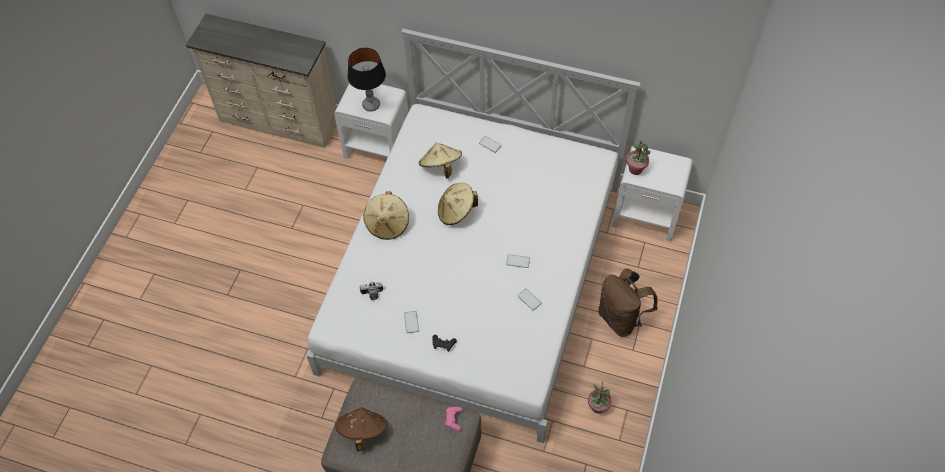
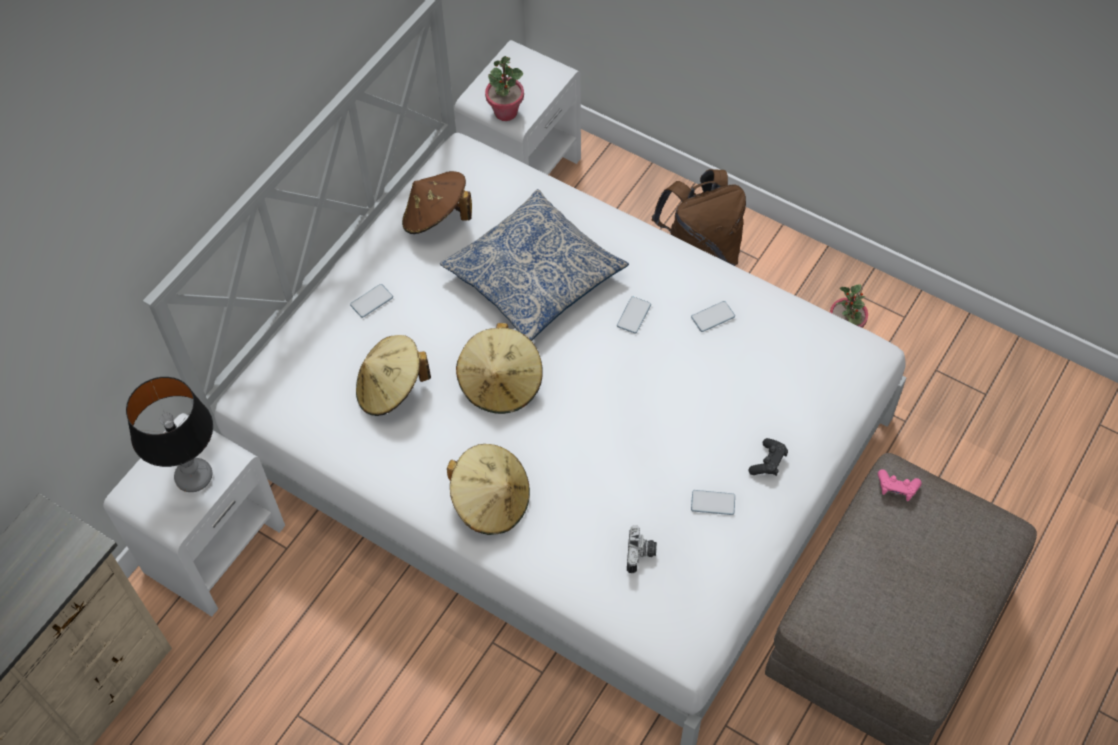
camera: 75 degrees left, 0 degrees up
brown hat [335,407,388,452] -> brown hat moved to [402,171,472,234]
none -> pillow [440,189,629,341]

